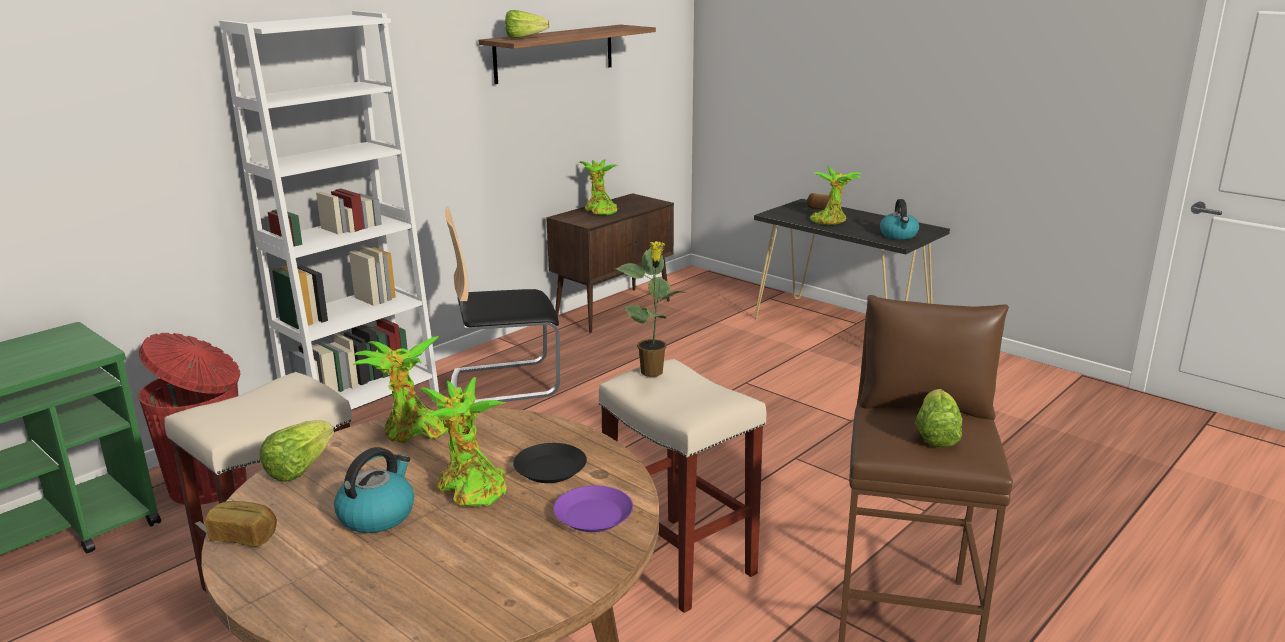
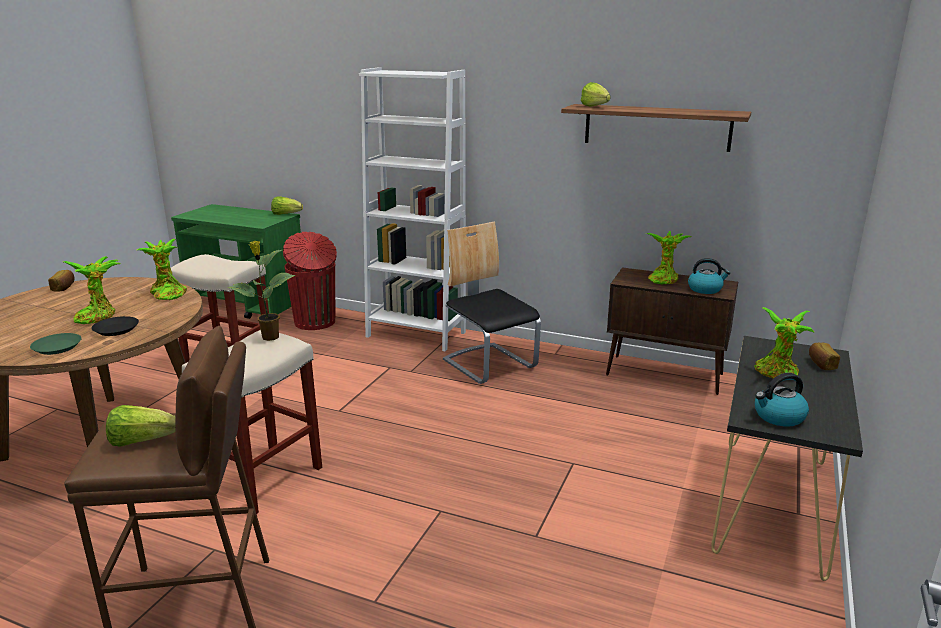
camera: 70 degrees right, 0 degrees up
lettuce [260,420,334,482] -> lettuce moved to [271,196,303,215]
kettle [334,447,414,533] -> kettle moved to [688,258,730,294]
purple plate [553,486,633,532] -> green plate [30,333,82,355]

